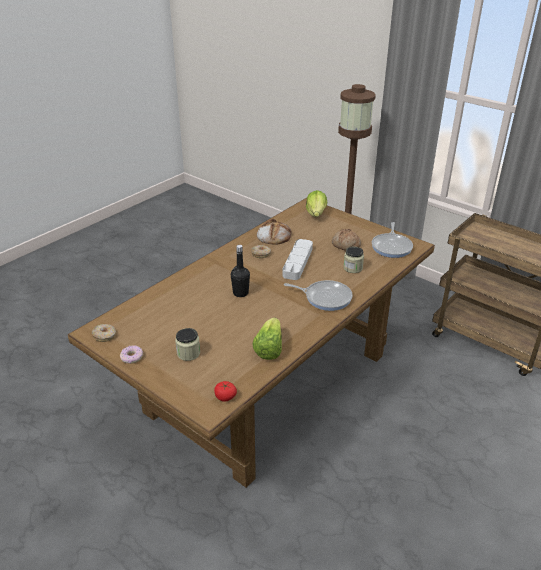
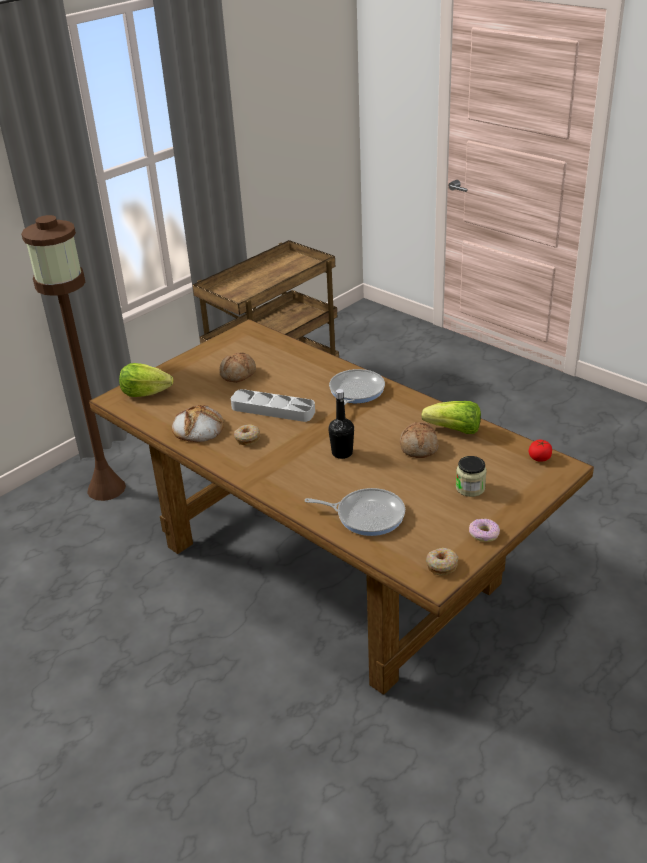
camera: 85 degrees left, 0 degrees up
jar [343,247,364,273] -> none
frying pan [372,222,413,258] -> frying pan moved to [305,488,405,536]
none -> bread [400,422,439,458]

